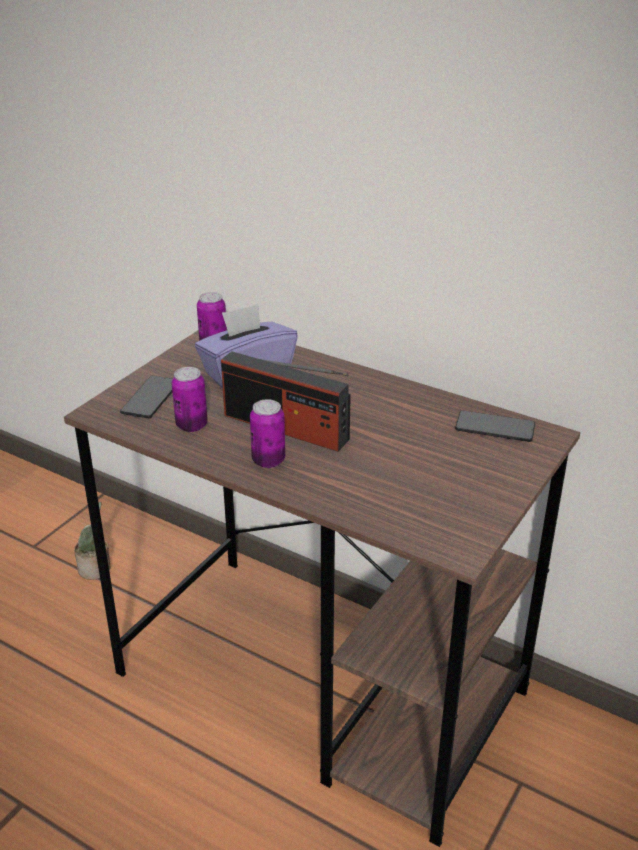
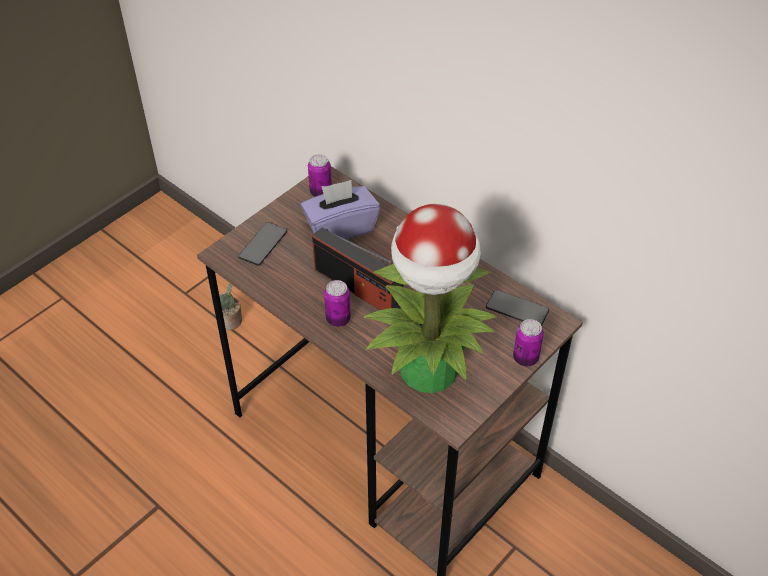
camera: 10 degrees right, 15 degrees up
can [172,367,208,432] -> can moved to [513,319,544,367]
none -> potted plant [363,204,497,393]

